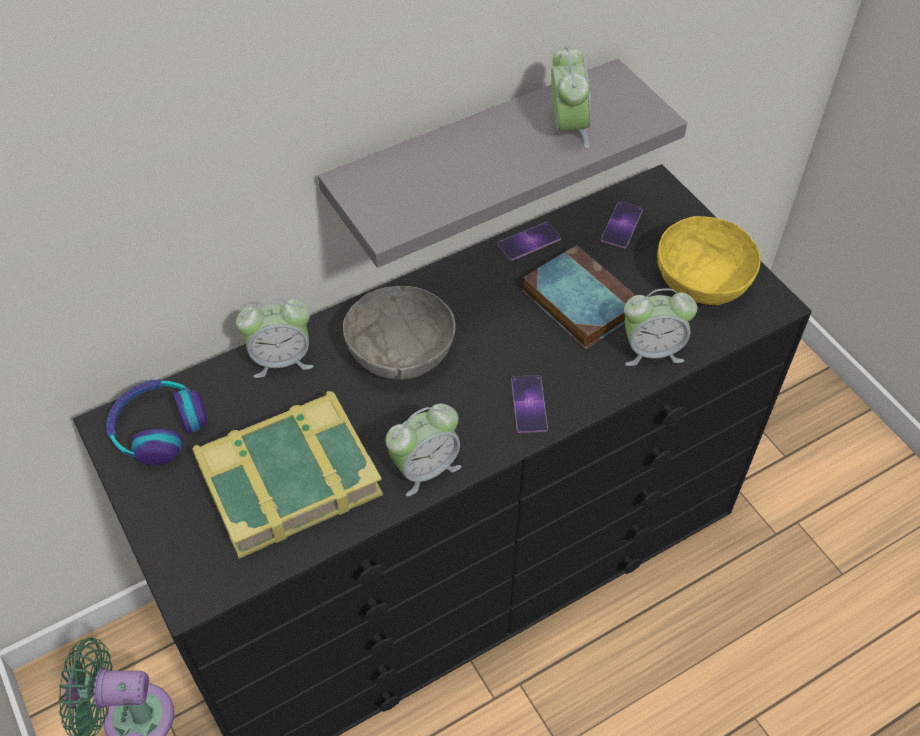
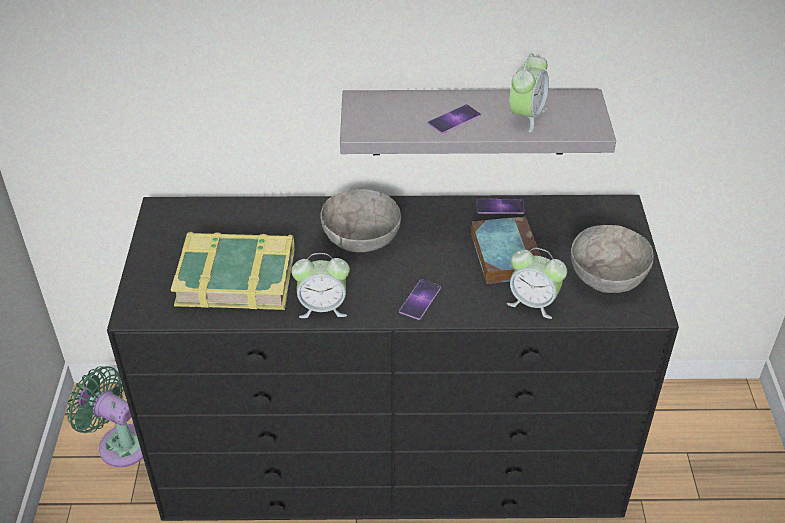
camera: 30 degrees right, 10 degrees down
headphones [106,379,207,465] -> none
alarm clock [236,297,314,378] -> none
phone [601,201,643,248] -> phone moved to [428,104,481,134]
yellow bowl [657,216,761,305] -> grey bowl [571,225,654,293]

